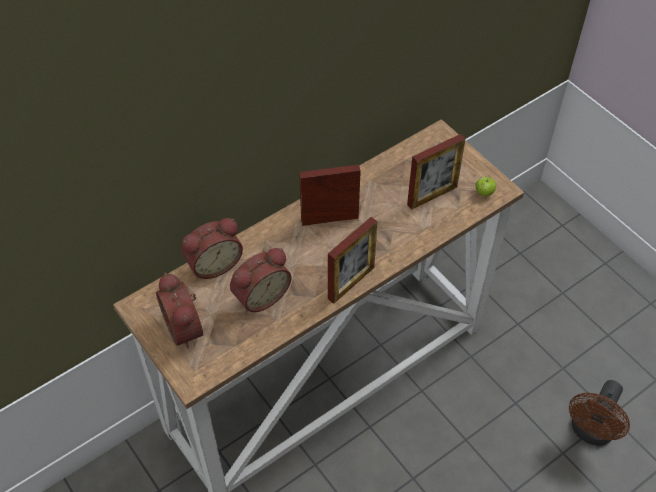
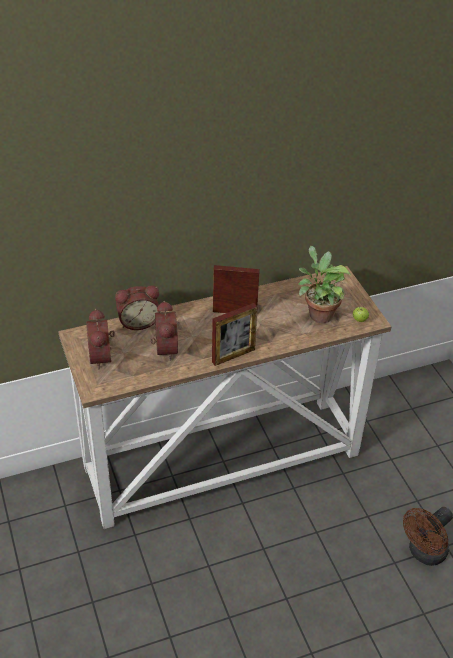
camera: 15 degrees right, 10 degrees down
alarm clock [230,248,292,312] -> alarm clock turned 75 degrees counterclockwise [150,300,178,361]
picture frame [407,134,465,210] -> potted plant [298,246,351,323]

